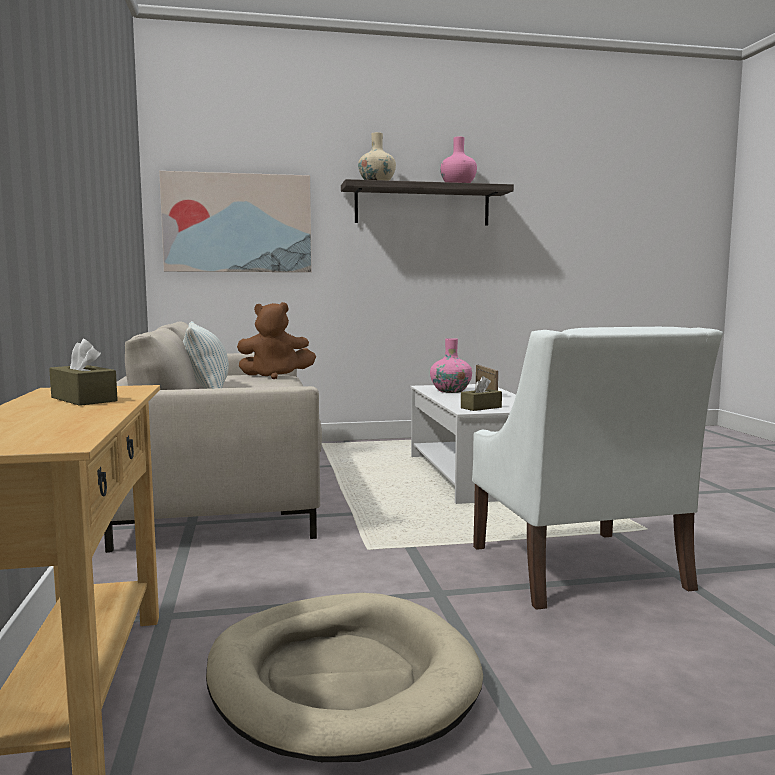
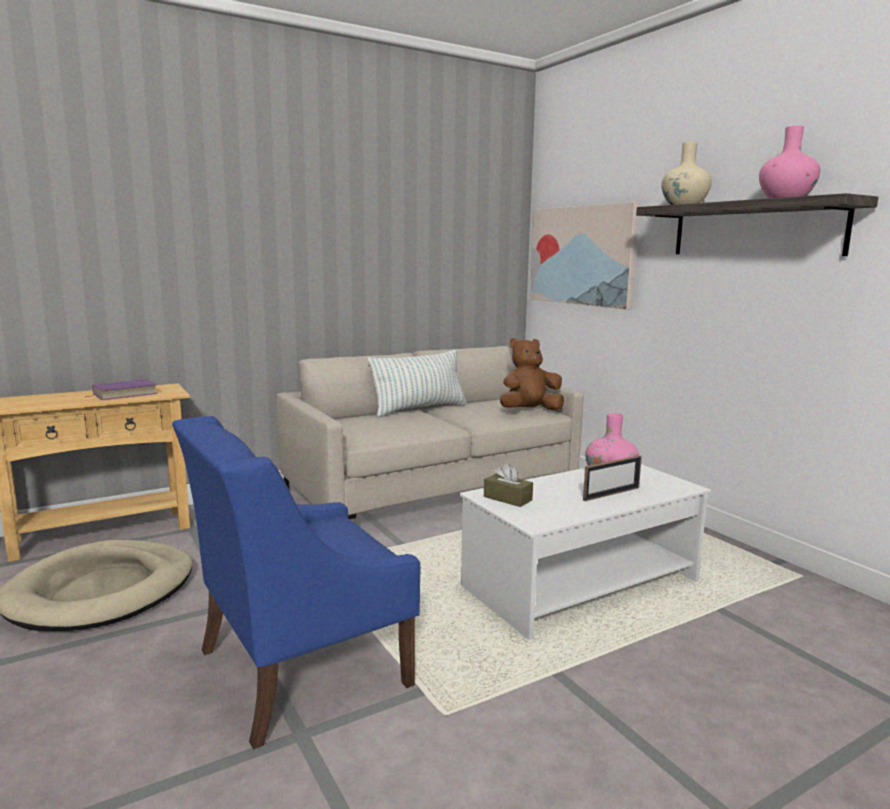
camera: 70 degrees right, 5 degrees up
brown tissue box [49,339,118,406] -> purple book [86,379,158,400]
brown plush toy [237,302,316,379] -> brown plush toy turned 90 degrees clockwise [500,338,564,410]
white armchair [472,327,723,610] -> blue armchair [172,416,420,750]

